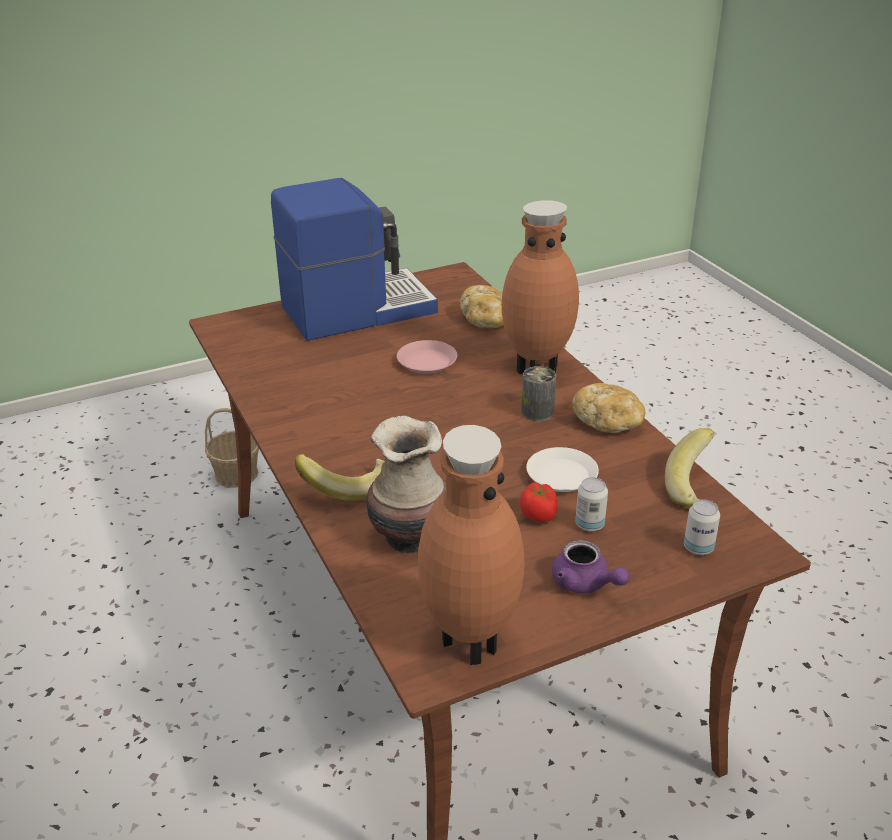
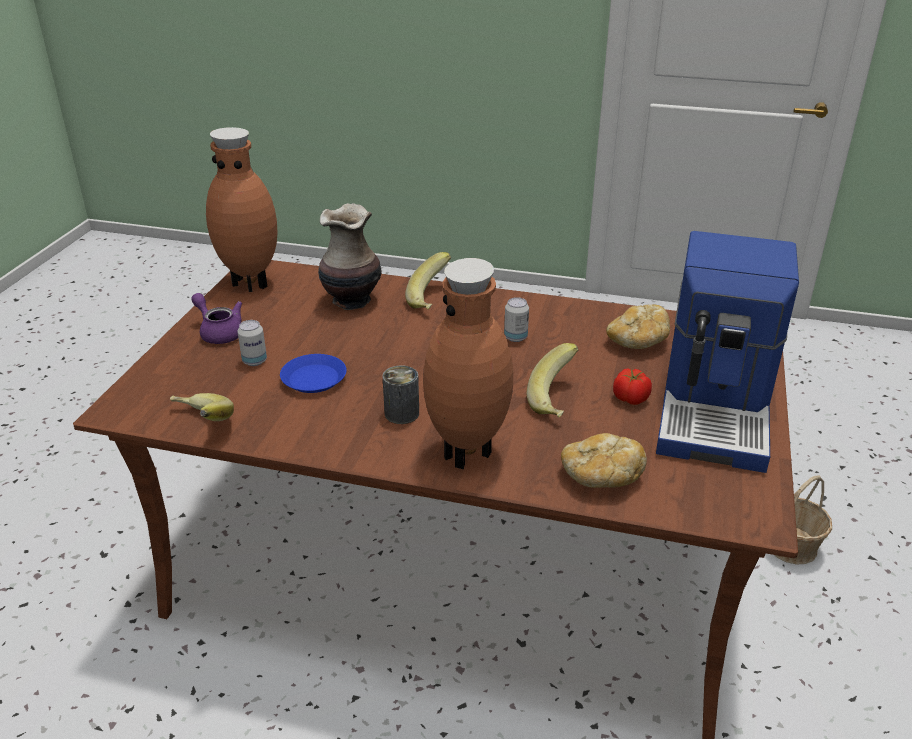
camera: 130 degrees right, 0 degrees up
pink plate [397,340,457,374] -> banana [526,343,578,418]
tomato [520,482,558,522] -> tomato moved to [613,368,652,405]
white plate [526,447,599,492] -> blue plate [280,354,347,393]
purple teapot [552,540,630,594] -> purple teapot turned 45 degrees clockwise [191,293,242,344]
bread [572,383,645,433] -> bread moved to [606,304,670,349]
can [684,499,720,555] -> can moved to [504,297,529,342]

